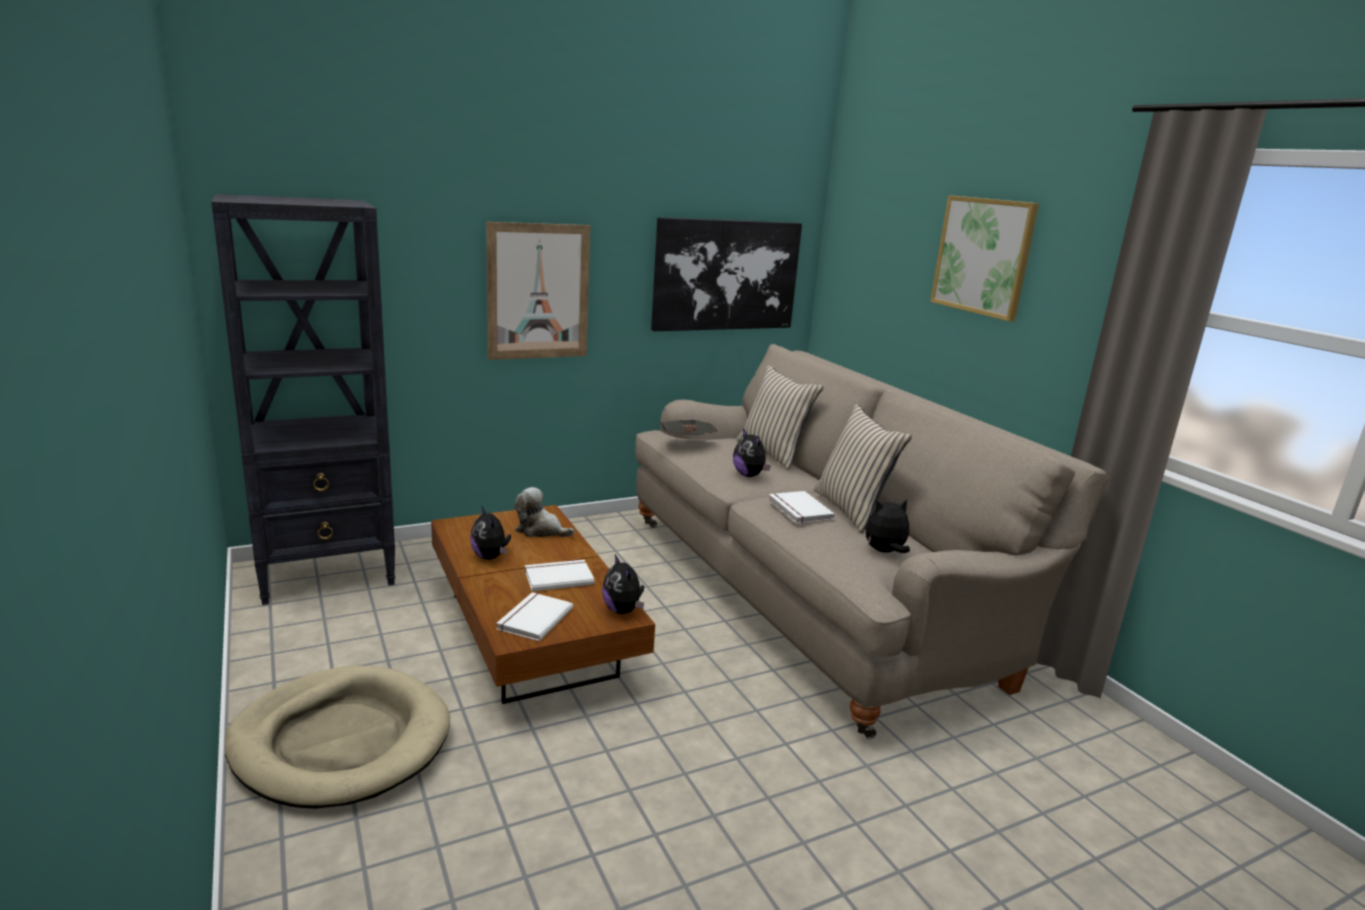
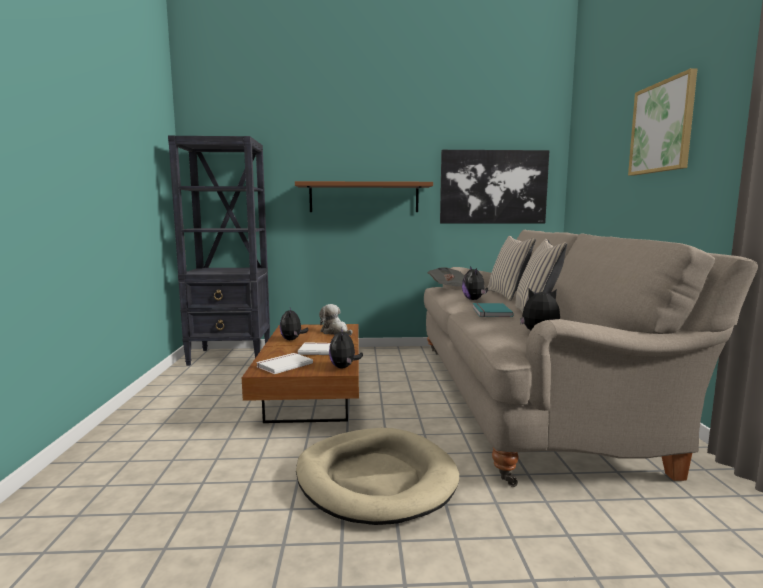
camera: 25 degrees right, 10 degrees down
beige dog bed [225,666,450,809] -> beige dog bed moved to [296,428,459,525]
picture [486,222,590,360] -> brown shelf [295,181,433,212]
white book [768,491,835,524] -> turquoise book [472,303,514,317]

